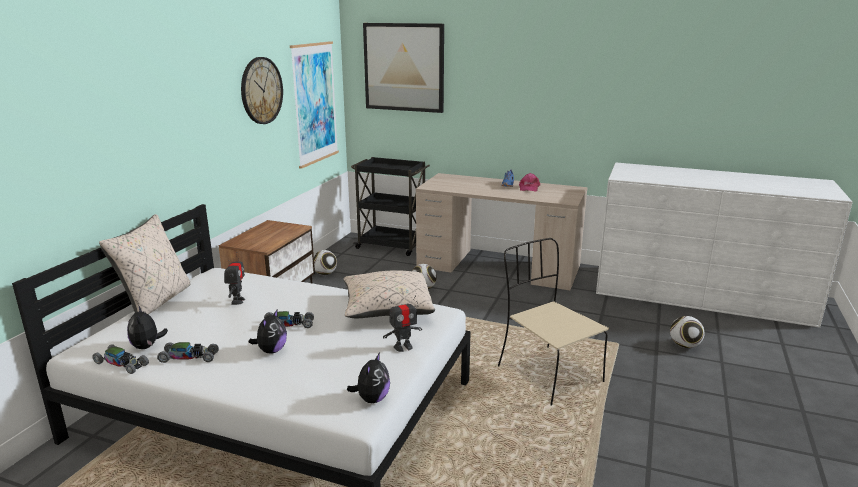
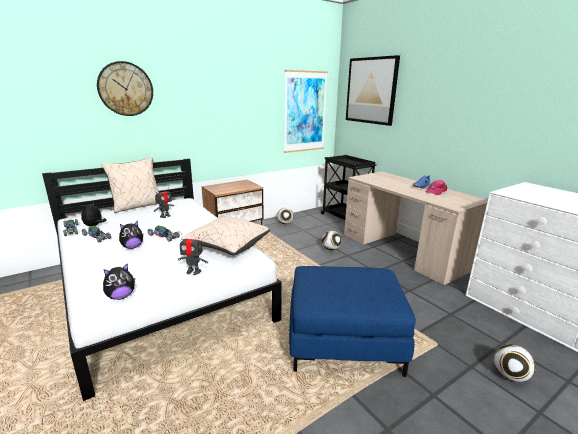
camera: 35 degrees right, 0 degrees up
wall clock [241,57,283,124] -> wall clock moved to [97,61,153,116]
beige chair [498,238,609,406] -> blue ottoman [289,266,416,377]

